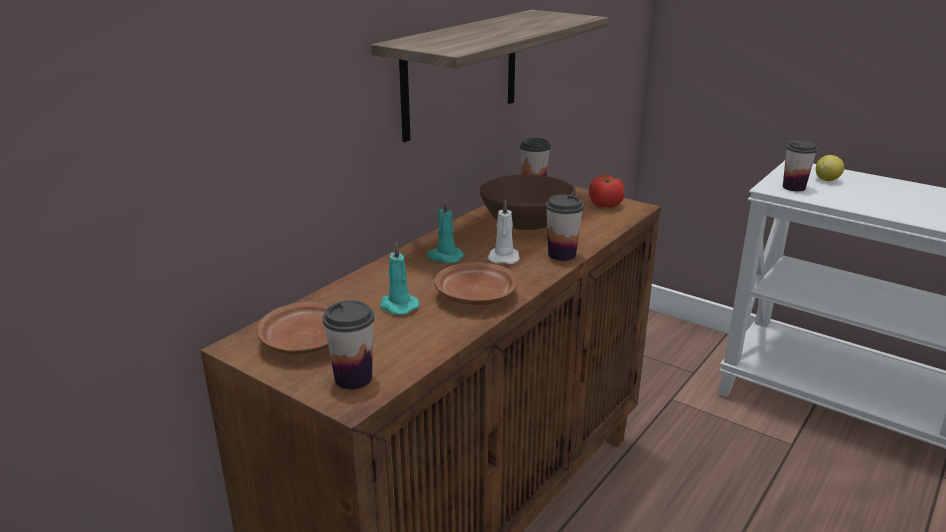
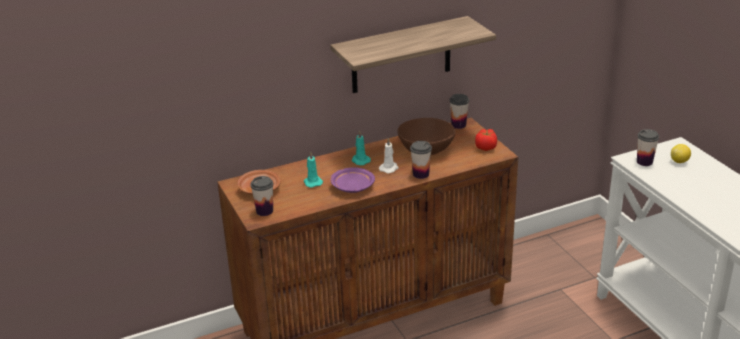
camera: 30 degrees right, 5 degrees up
brown plate [434,262,518,305] -> purple plate [331,167,375,193]

